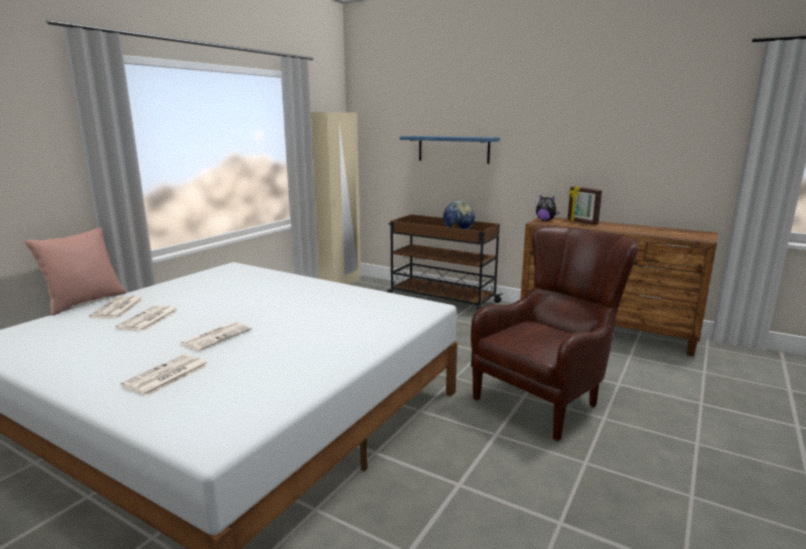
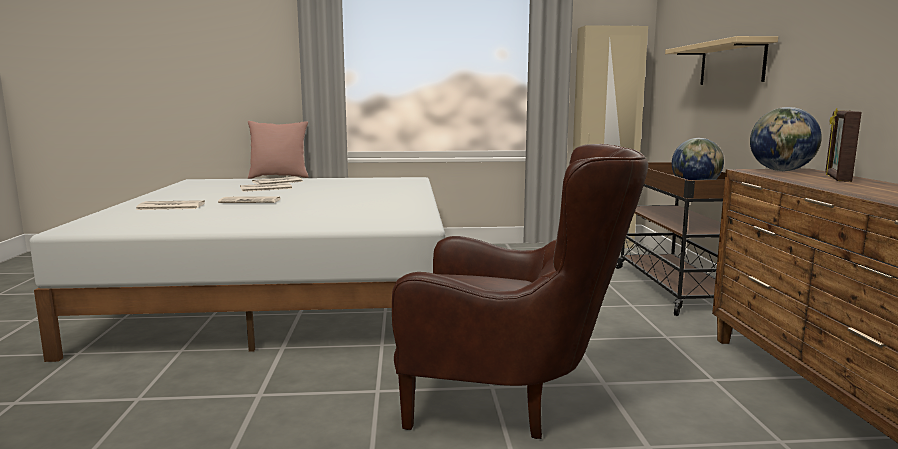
camera: 55 degrees right, 5 degrees down
blue shelf [400,136,500,164] -> beige shelf [665,36,778,85]
plush toy [536,195,559,221] -> globe [750,107,822,171]

